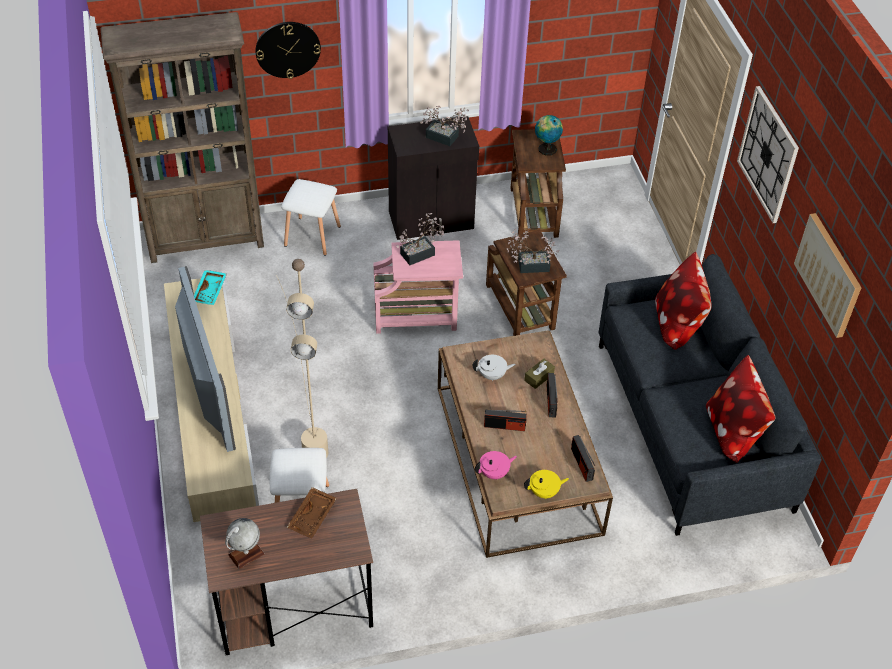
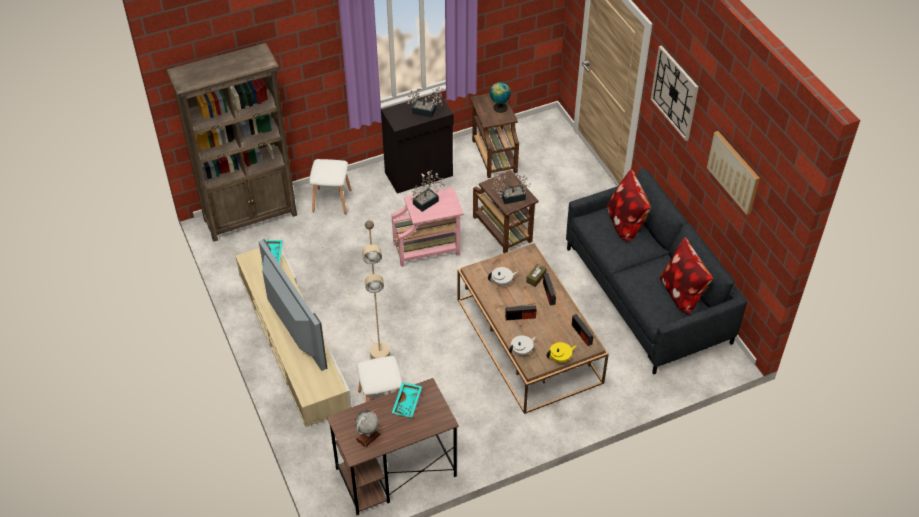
camera: 10 degrees left, 0 degrees up
wall clock [255,22,321,79] -> none
brown tray [287,487,337,539] -> turquoise tray [392,382,422,418]
pink teapot [475,451,517,479] -> white teapot [509,335,536,356]

